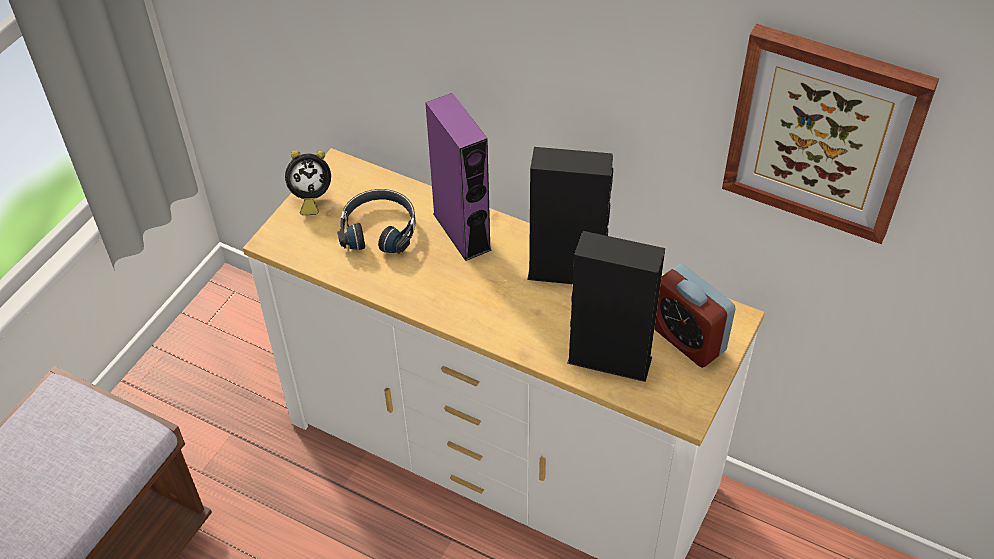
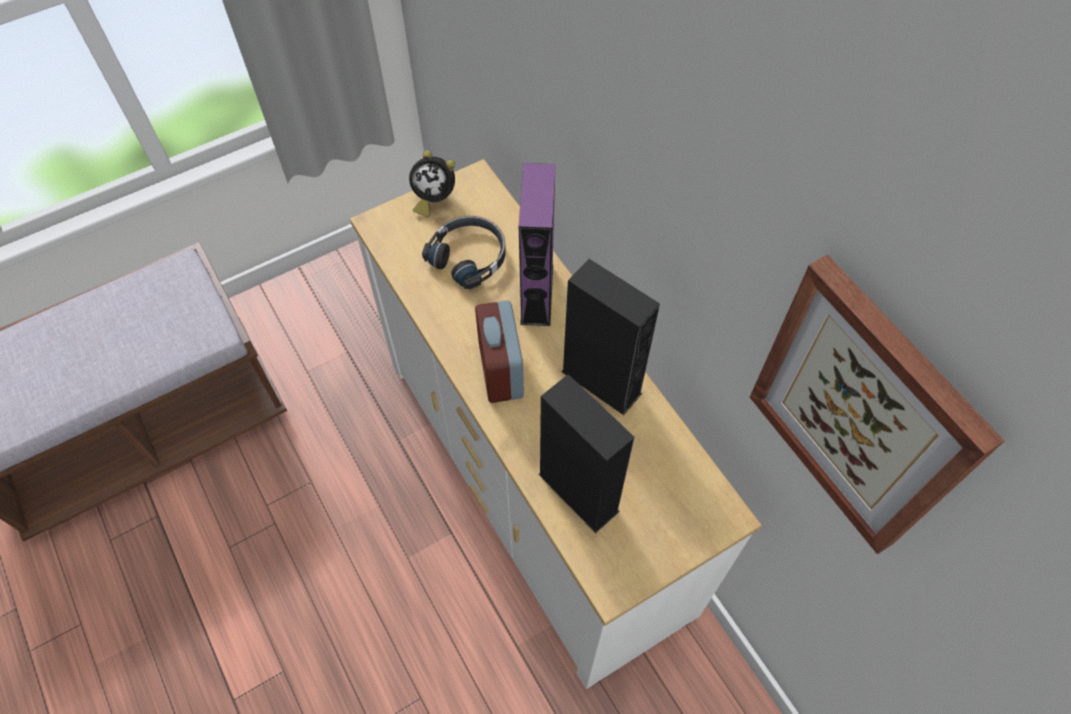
camera: 30 degrees right, 10 degrees up
alarm clock [654,264,736,368] -> alarm clock moved to [475,300,524,403]

